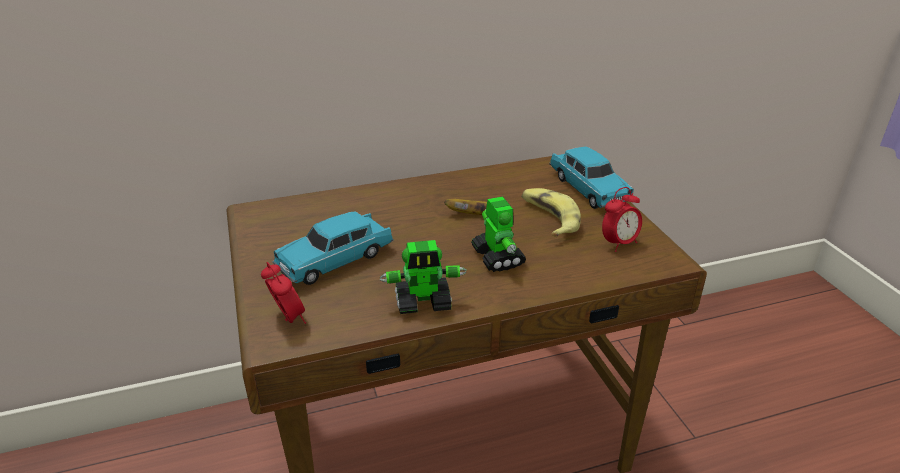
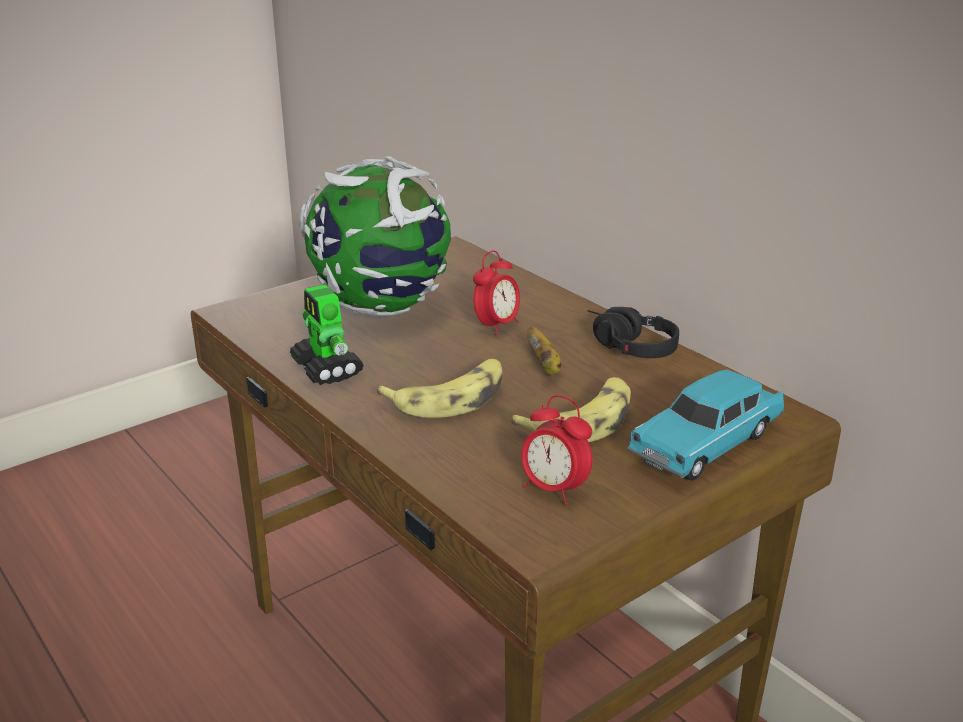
camera: 70 degrees right, 5 degrees down
alarm clock [261,262,306,324] -> alarm clock moved to [473,250,520,335]
turquoise toy car [273,211,394,285] -> globe [300,156,451,316]
toy robot [471,197,526,272] -> banana [377,359,502,418]
none -> black headphones [587,307,679,358]

